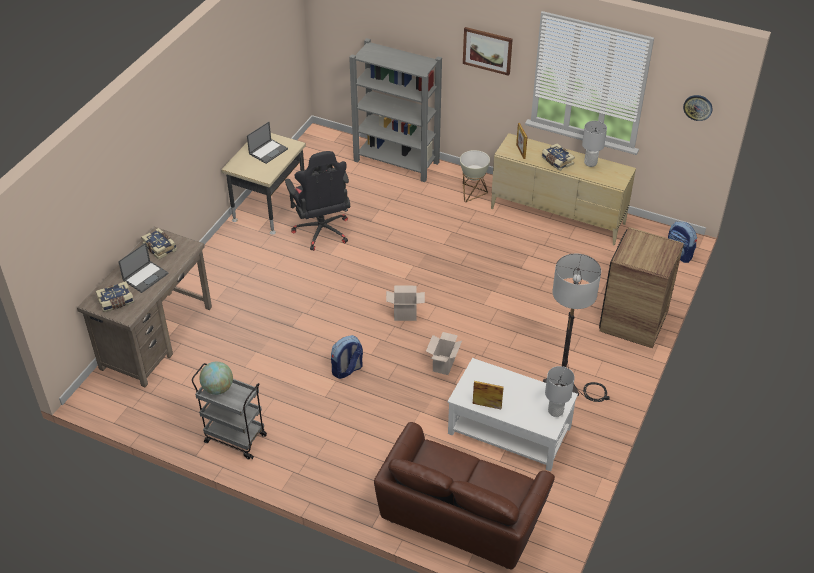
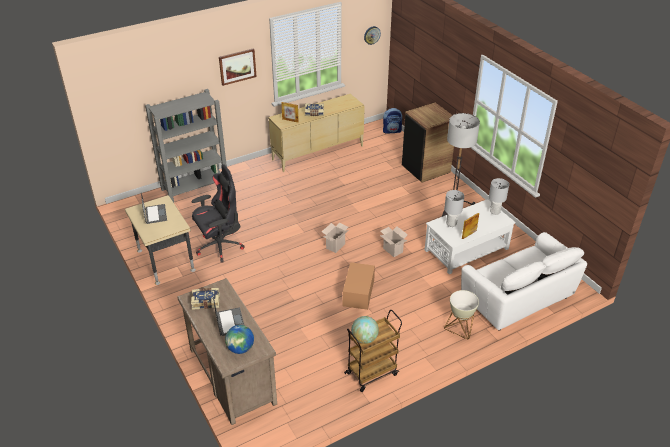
camera: 55 degrees left, 5 degrees down
book [96,281,134,312] -> globe [225,325,254,354]
grey cart [192,363,267,460] -> brown cart [344,310,402,392]
black office chair [285,151,350,251] -> black office chair turned 45 degrees counterclockwise [192,164,245,263]
backpack [331,335,363,379] -> cardboard box [343,262,375,310]
brown sofa [374,422,555,570] -> white sofa [461,232,587,331]
planter [460,150,490,202] -> planter moved to [444,290,479,340]
grey table lamp [582,121,607,167] -> grey table lamp moved to [444,190,464,227]

